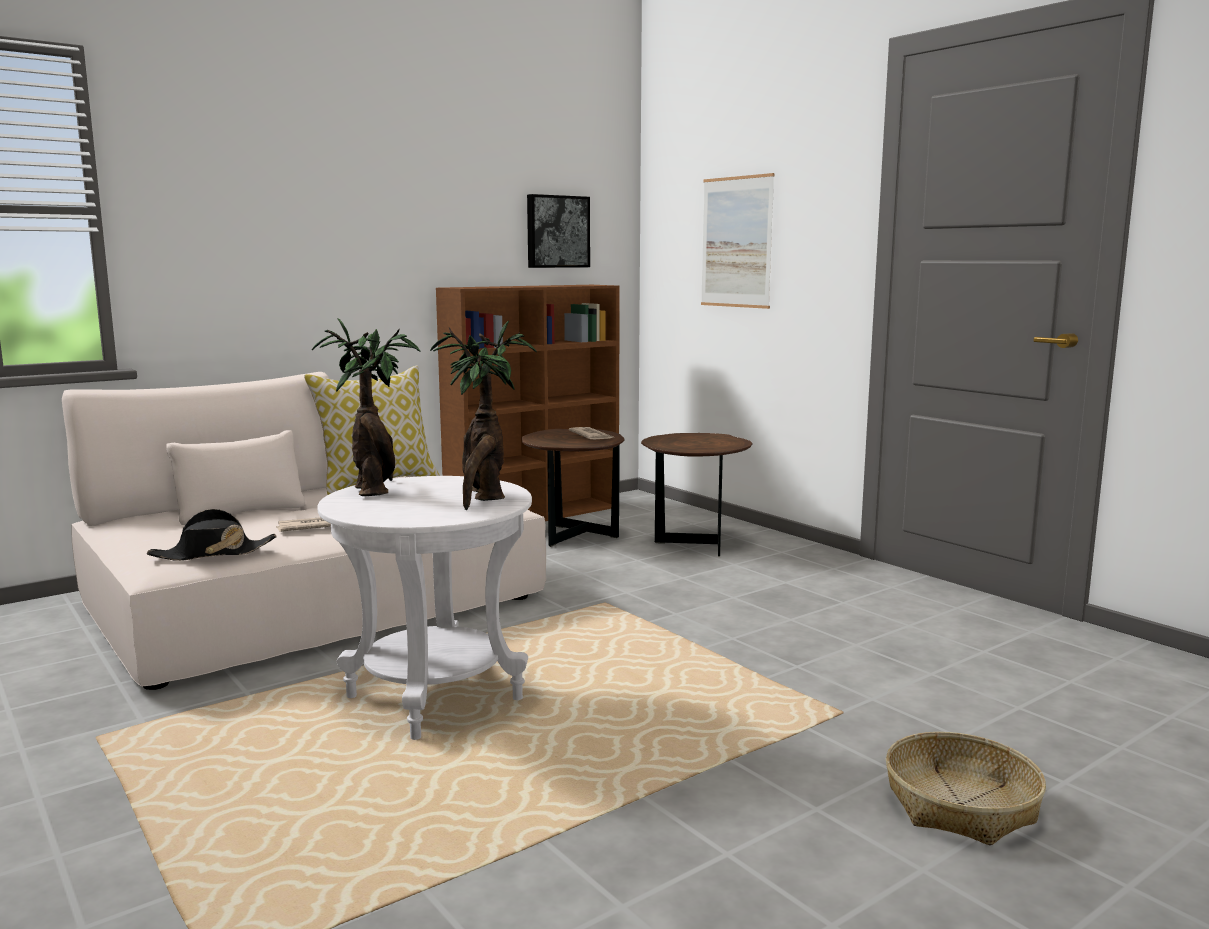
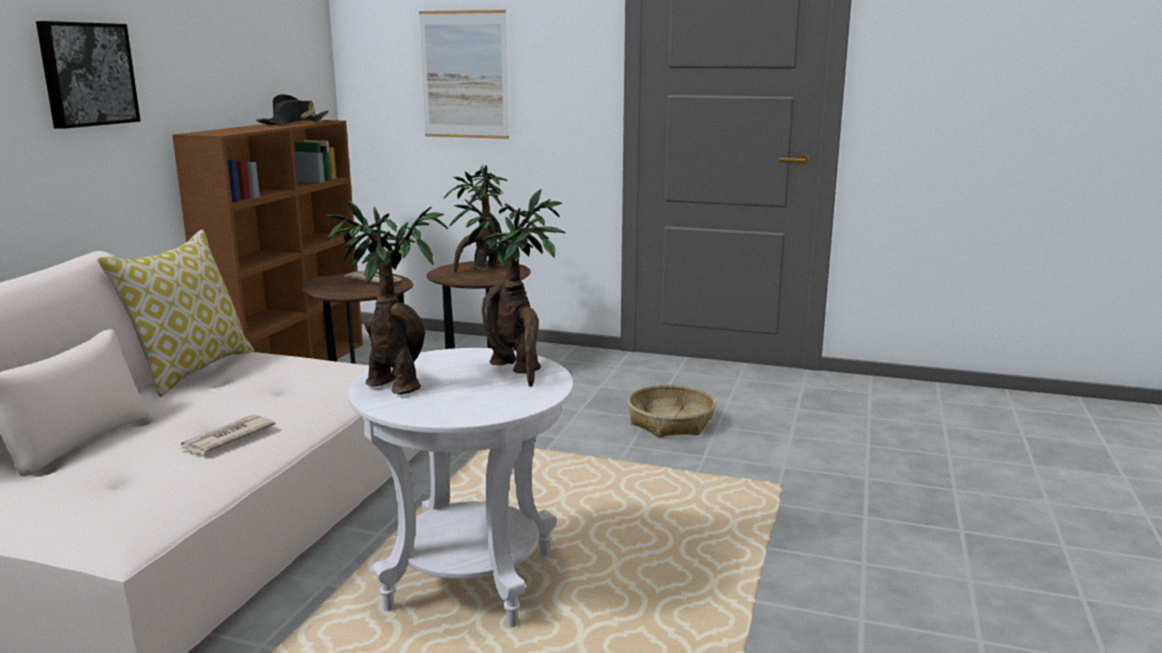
camera: 35 degrees left, 5 degrees up
black hat [147,509,277,561] -> black hat moved to [256,94,329,125]
picture [527,194,590,268] -> picture moved to [36,21,140,129]
basket [886,732,1046,845] -> basket moved to [628,385,715,437]
none -> potted plant [444,165,507,272]

